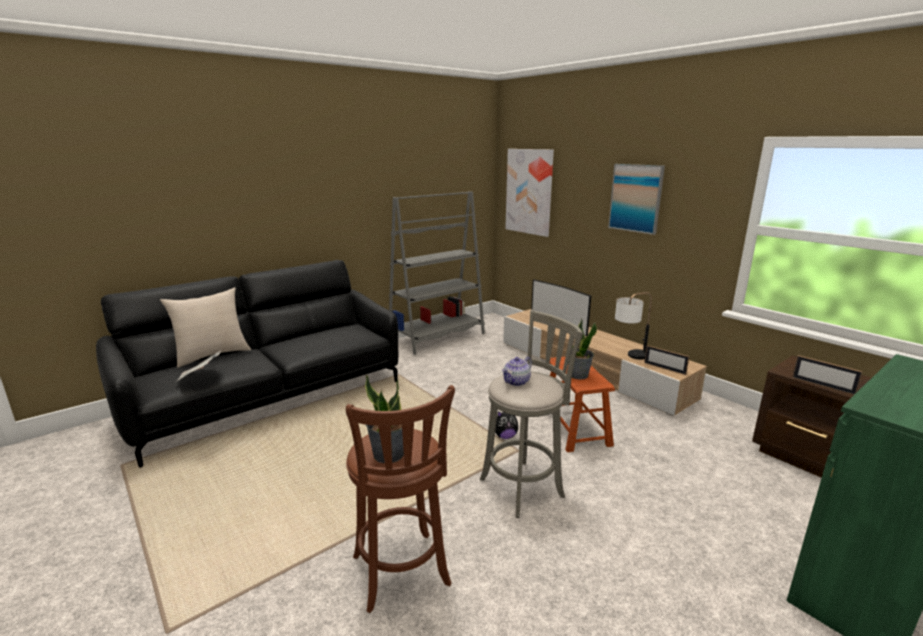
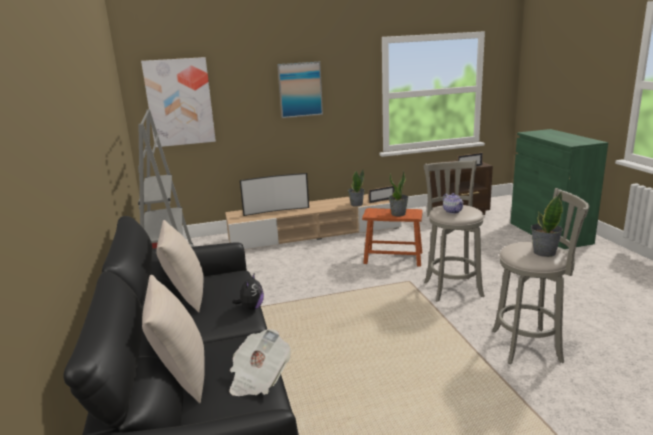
camera: 65 degrees left, 0 degrees up
brown stool [346,385,455,613] -> grey stool [492,188,589,364]
plush toy [495,412,518,439] -> plush toy moved to [232,274,264,310]
table lamp [615,292,652,360] -> potted plant [348,169,365,207]
none -> beige pillow [156,220,204,312]

